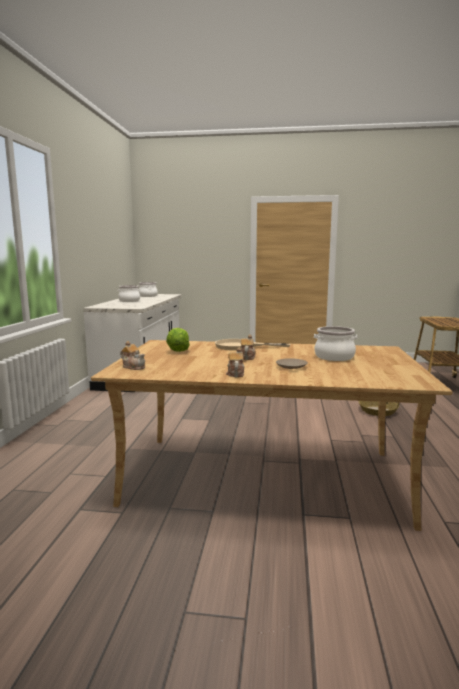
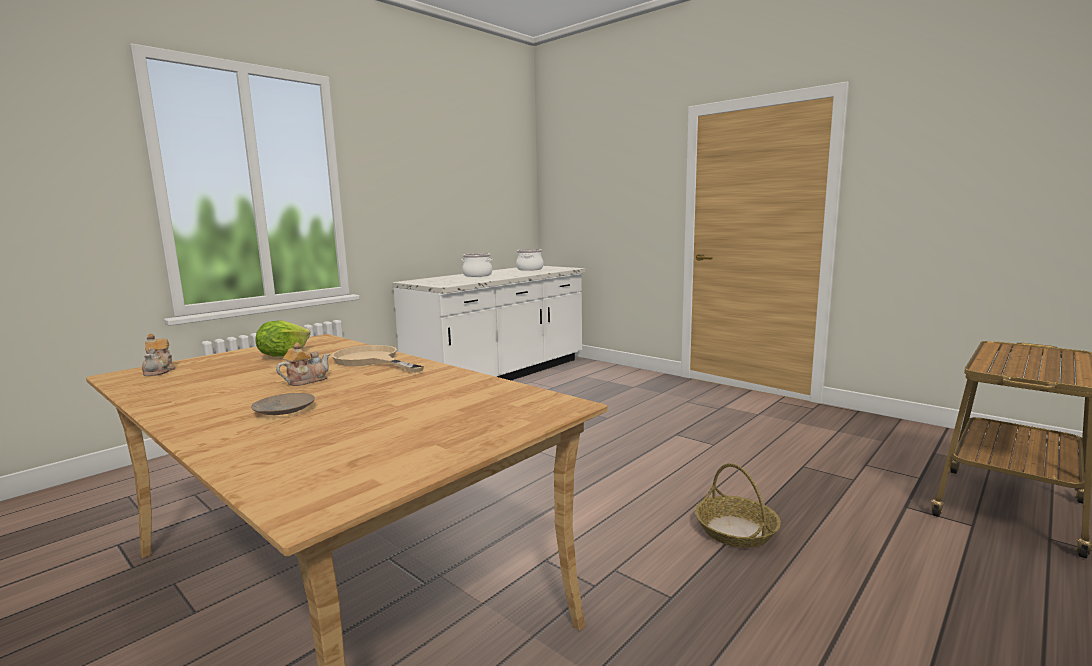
camera: 35 degrees right, 0 degrees up
teapot [226,347,244,377] -> none
cooking pot [314,326,358,361] -> none

